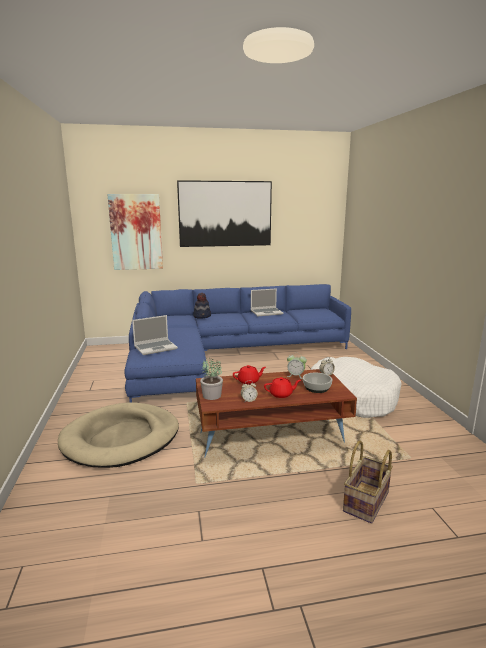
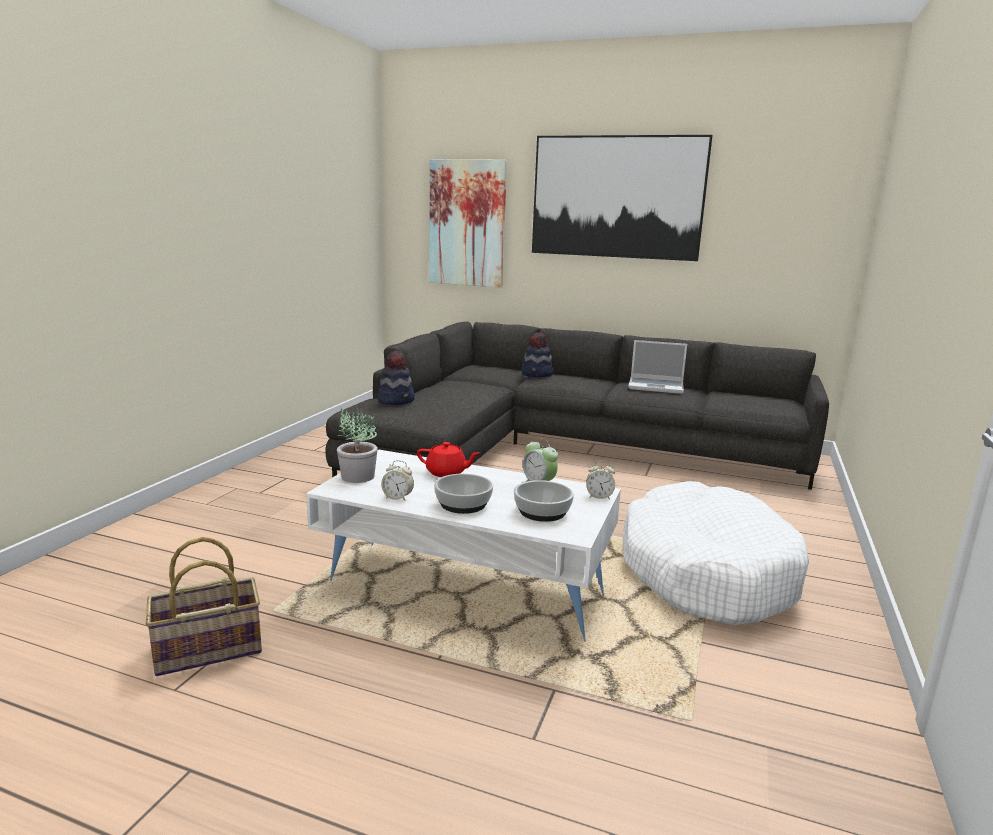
camera: 30 degrees right, 0 degrees up
beige dog bed [58,402,179,468] -> none
blue sofa [124,284,351,402] -> grey sofa [326,321,829,490]
laptop [132,315,178,355] -> hat [378,351,415,405]
brown coffee table [196,369,357,458] -> white coffee table [306,450,621,642]
red teapot [264,377,301,398] -> bowl [434,474,493,514]
basket [343,441,393,523] -> basket moved to [146,537,262,676]

